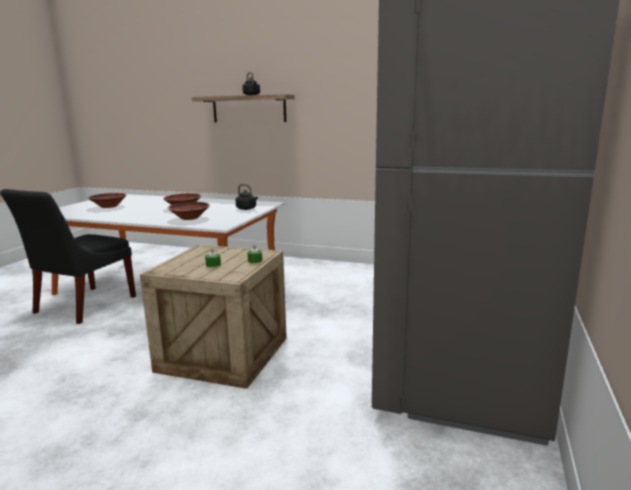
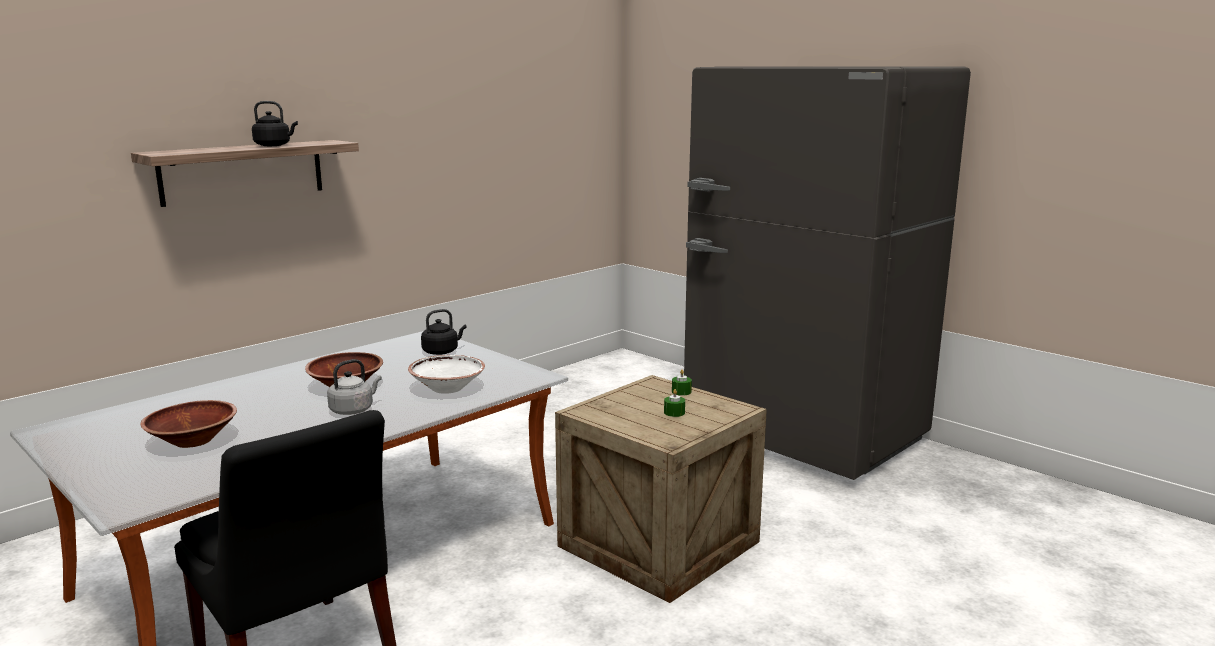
camera: 65 degrees left, 0 degrees up
brown bowl [167,202,210,220] -> white bowl [408,355,485,394]
none -> grey kettle [327,359,382,415]

